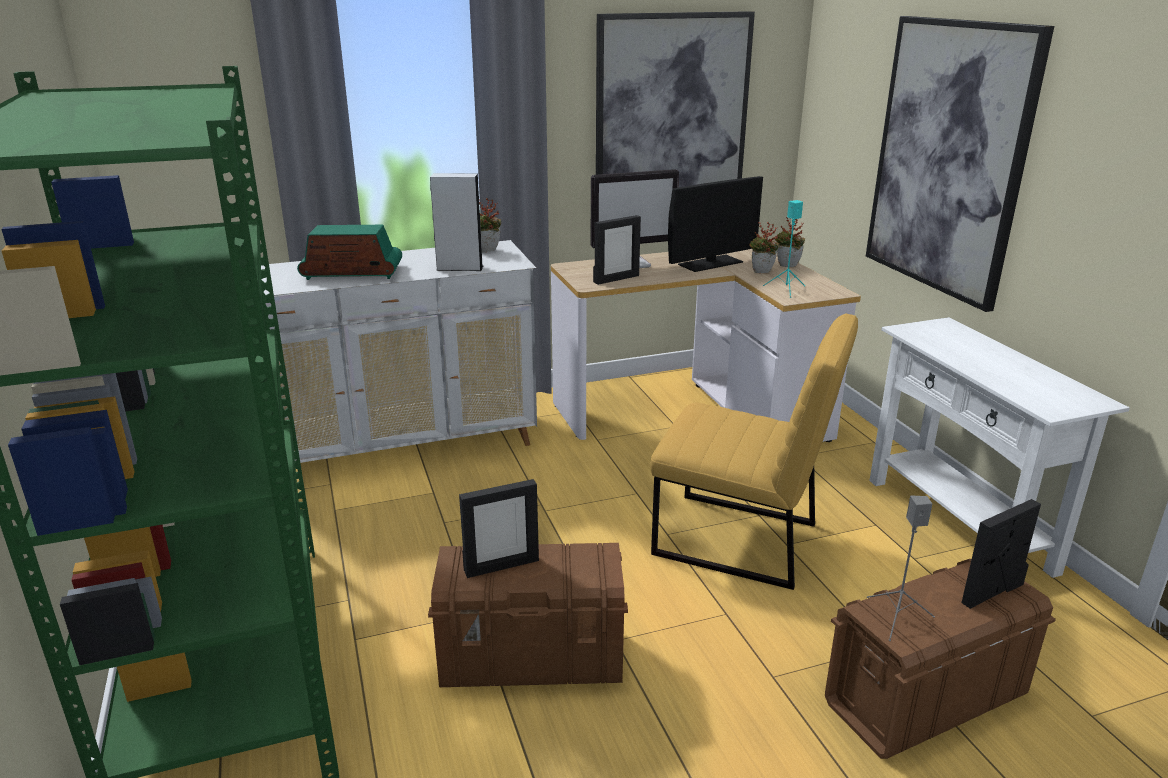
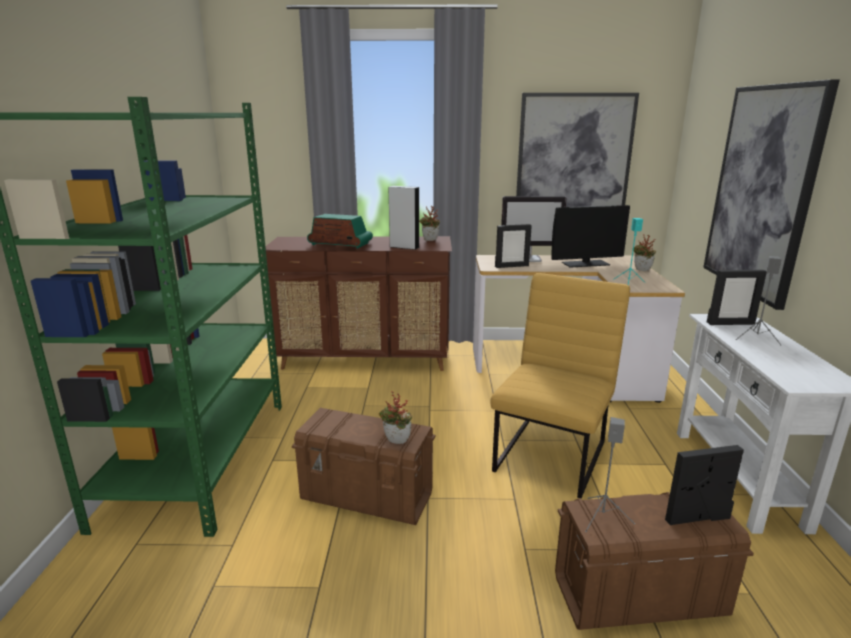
camera: 20 degrees right, 5 degrees down
white cabinet [261,240,537,463] -> brown cabinet [261,236,452,371]
picture frame [459,479,539,578] -> picture frame moved to [707,270,766,325]
yellow chair [650,313,858,590] -> yellow chair turned 105 degrees counterclockwise [490,273,630,498]
potted plant [749,222,779,273] -> potted plant moved to [379,391,412,444]
none -> grey speaker [736,256,782,346]

